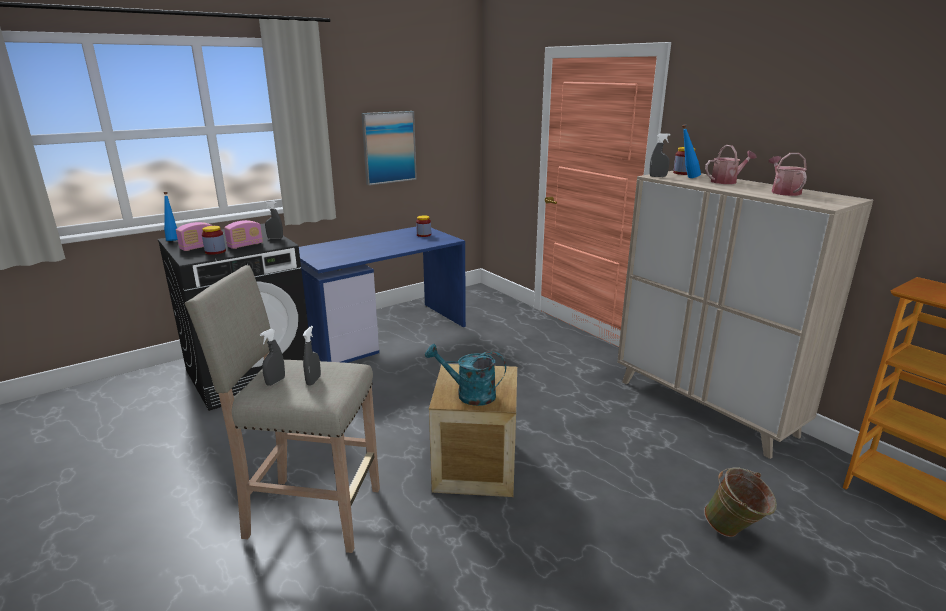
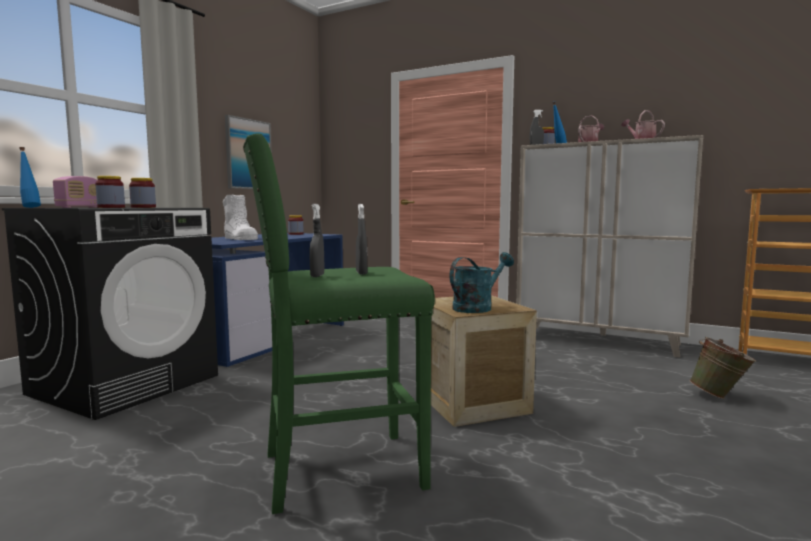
camera: 25 degrees left, 15 degrees down
beige stool [184,265,380,553] -> green stool [243,134,435,514]
radio [224,220,263,249] -> jar [129,178,156,208]
grey spray bottle [264,201,283,239] -> none
turquoise watering can [425,344,506,406] -> turquoise watering can turned 150 degrees clockwise [450,252,514,313]
none -> white boot [223,195,258,240]

